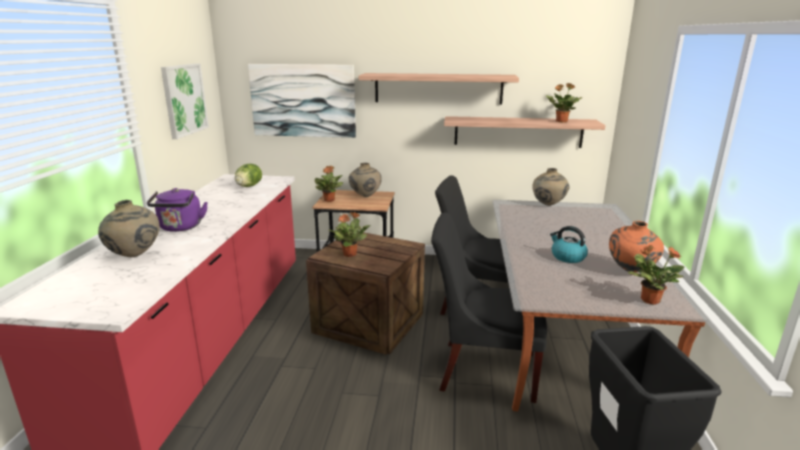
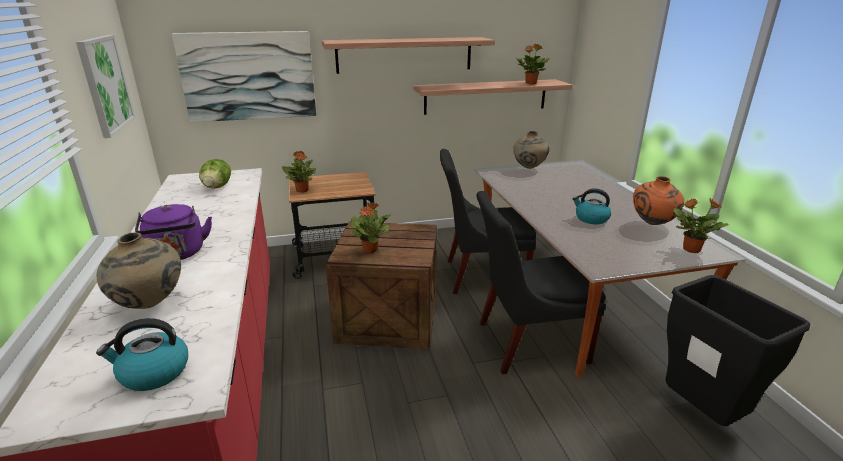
camera: 20 degrees left, 5 degrees up
beige vase [349,163,382,197] -> none
none -> kettle [96,318,188,391]

